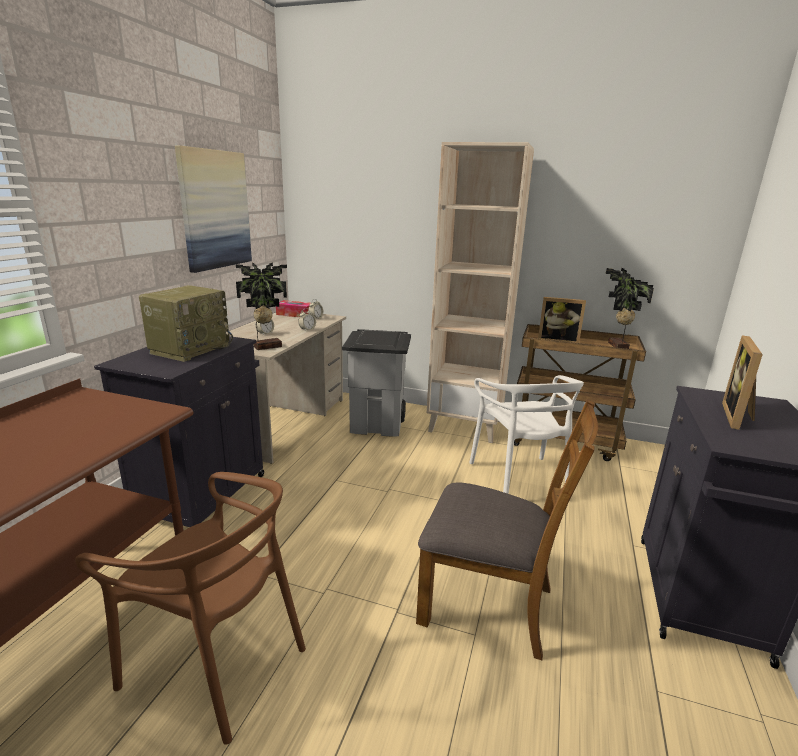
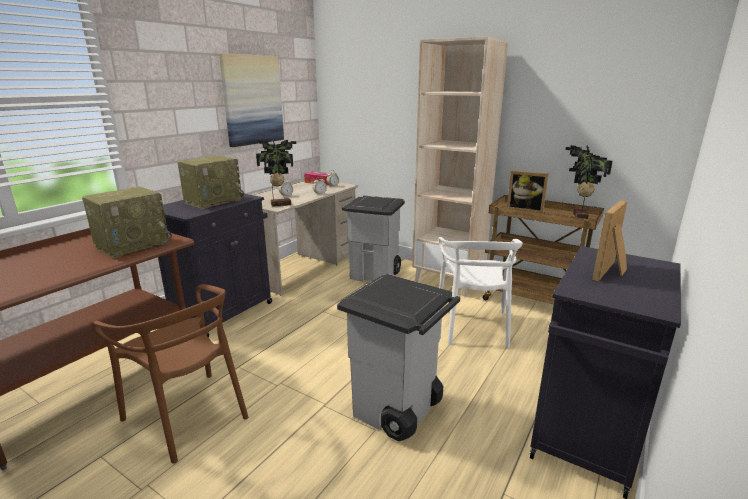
camera: 15 degrees right, 0 degrees up
brown chair [416,399,598,660] -> grey trash can [337,274,460,441]
none -> radio [82,186,172,258]

